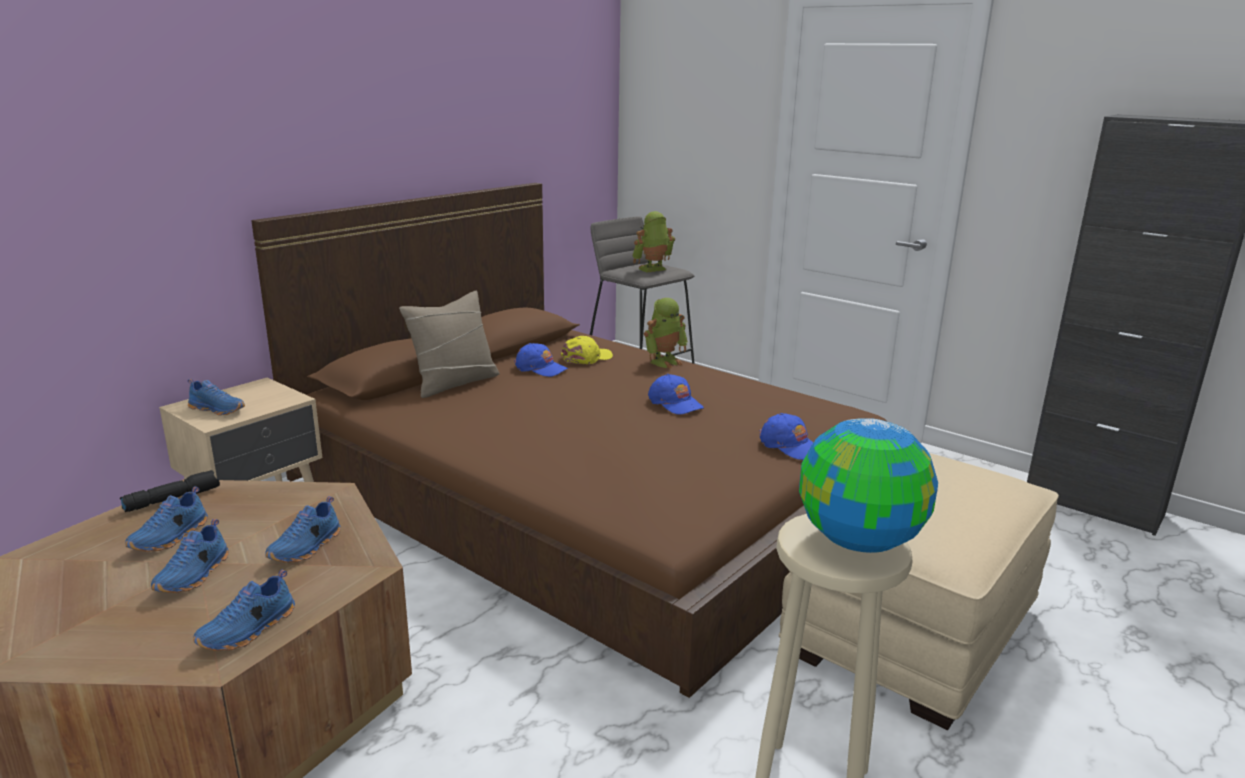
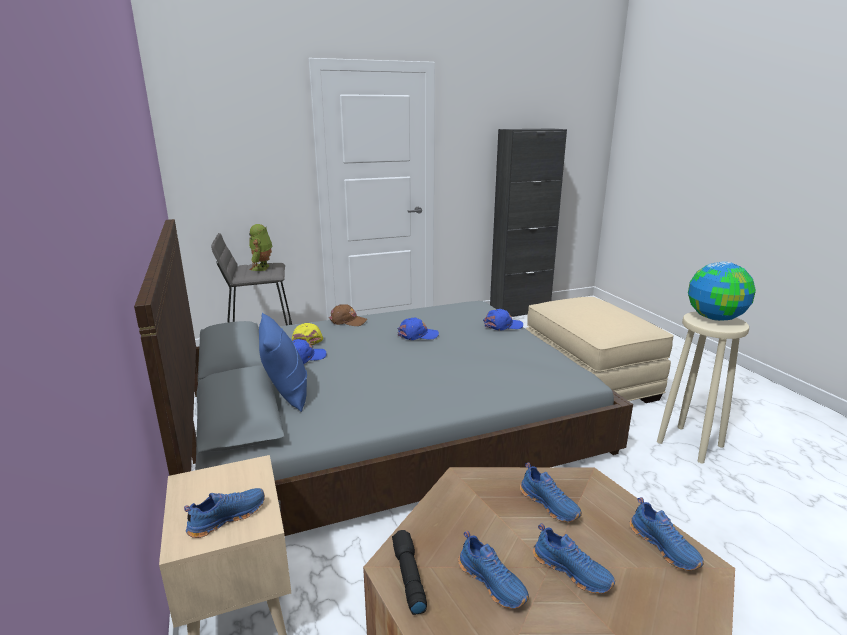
camera: 60 degrees left, 0 degrees up
brown bed [251,183,886,698] -> grey bed [134,219,633,536]
beige pillow [399,291,500,398] -> blue pillow [259,313,307,412]
toy robot [644,298,687,368] -> brown cap [329,304,367,326]

